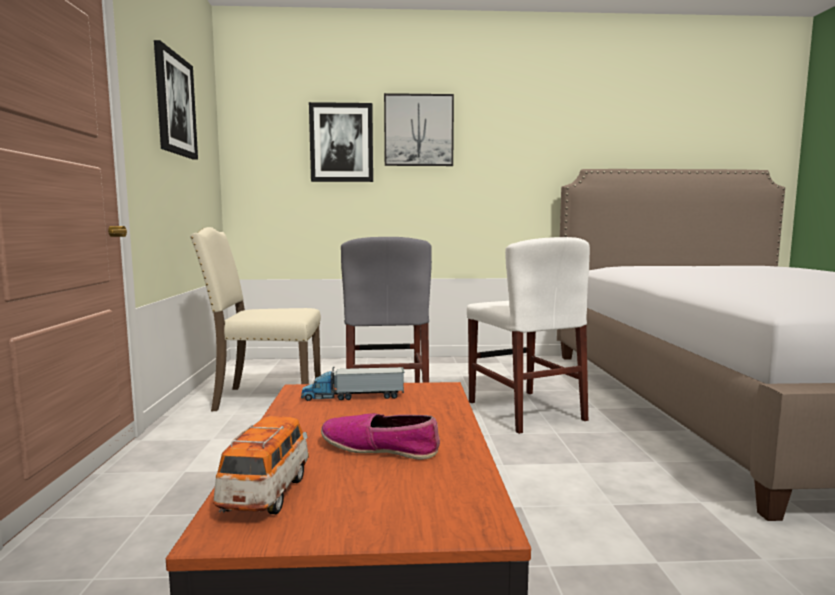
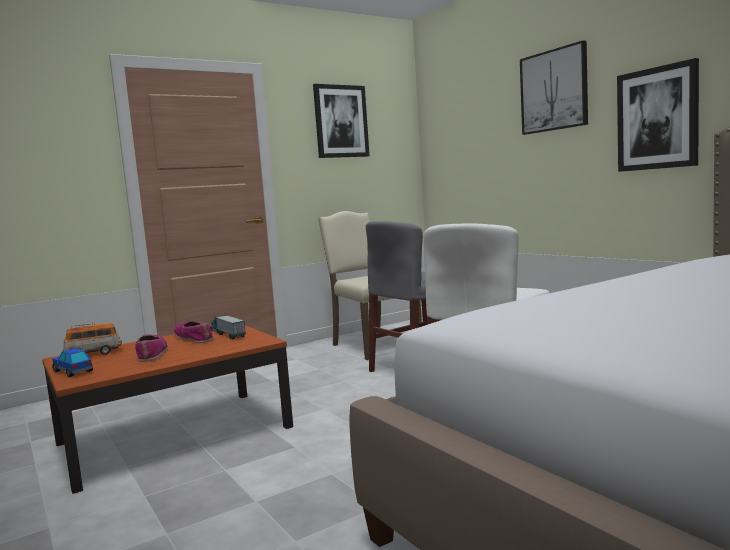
camera: 60 degrees right, 0 degrees up
picture [309,102,373,182] -> picture moved to [617,58,699,172]
none -> toy car [52,348,93,377]
none -> shoe [174,321,214,343]

